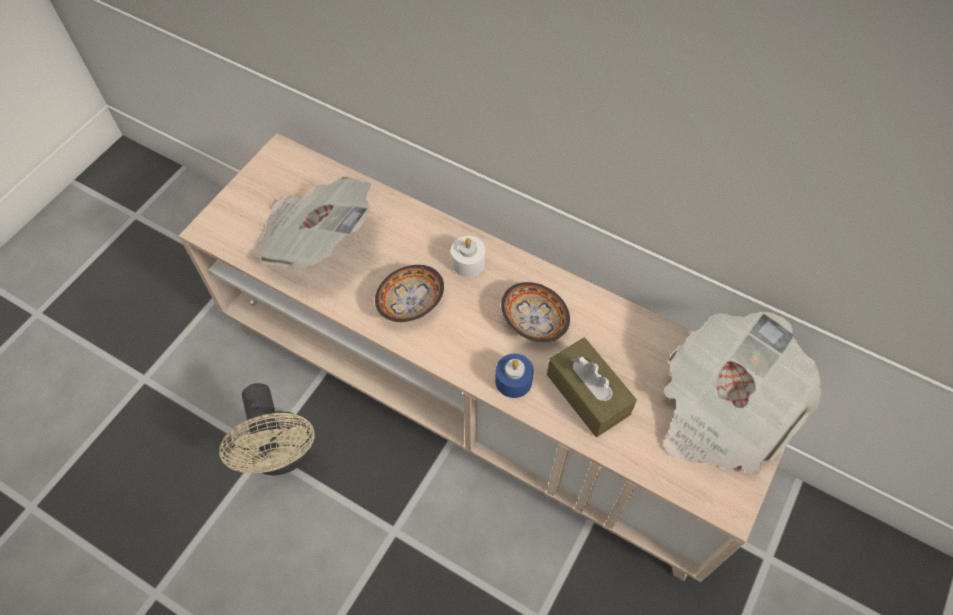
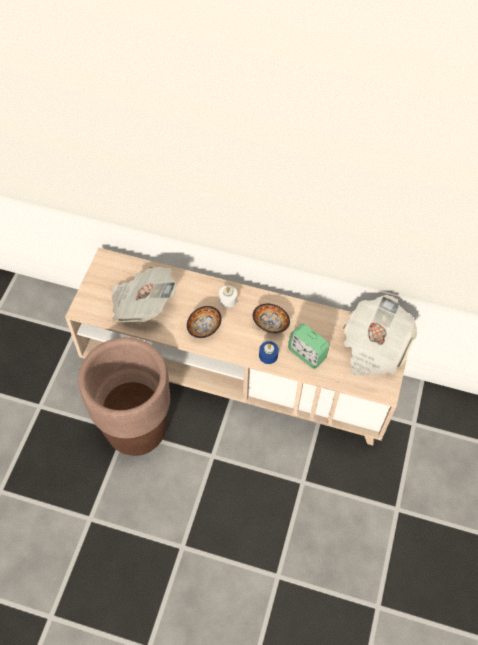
camera: 15 degrees left, 0 degrees up
beige fan [219,383,315,475] -> brown planter [78,337,170,456]
brown tissue box [547,338,637,437] -> alarm clock [288,323,329,369]

